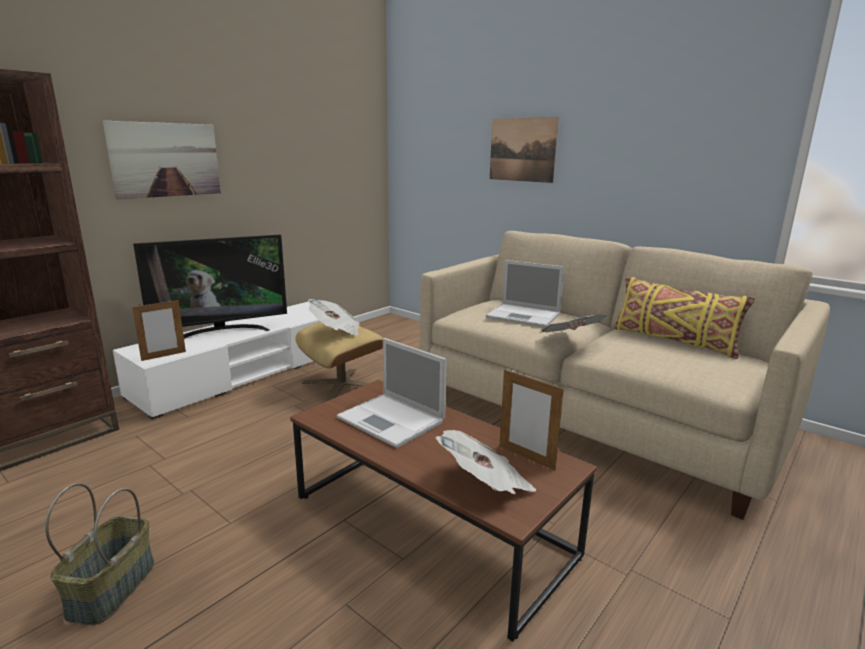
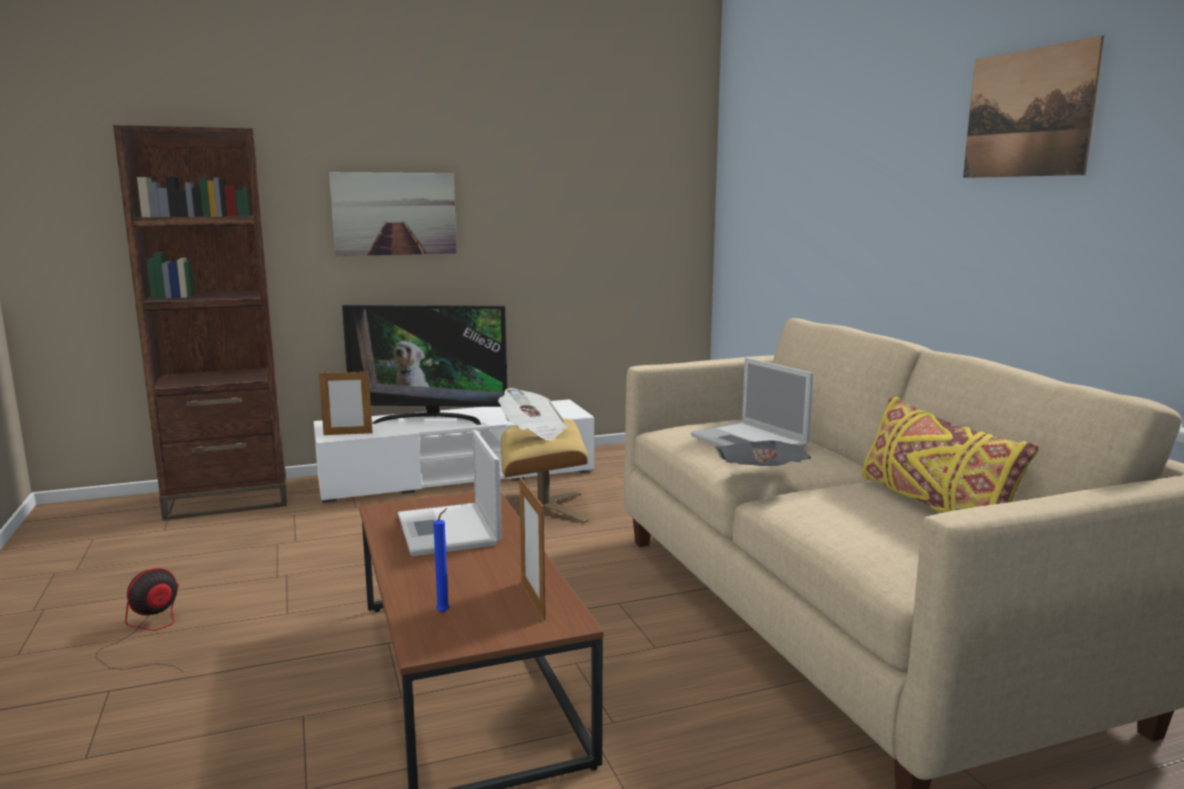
camera: 30 degrees right, 5 degrees down
basket [45,483,154,625] -> fan [96,568,183,672]
newspaper [436,430,536,494] -> blue candle [433,508,450,613]
picture [490,117,559,183] -> picture moved to [963,35,1104,178]

